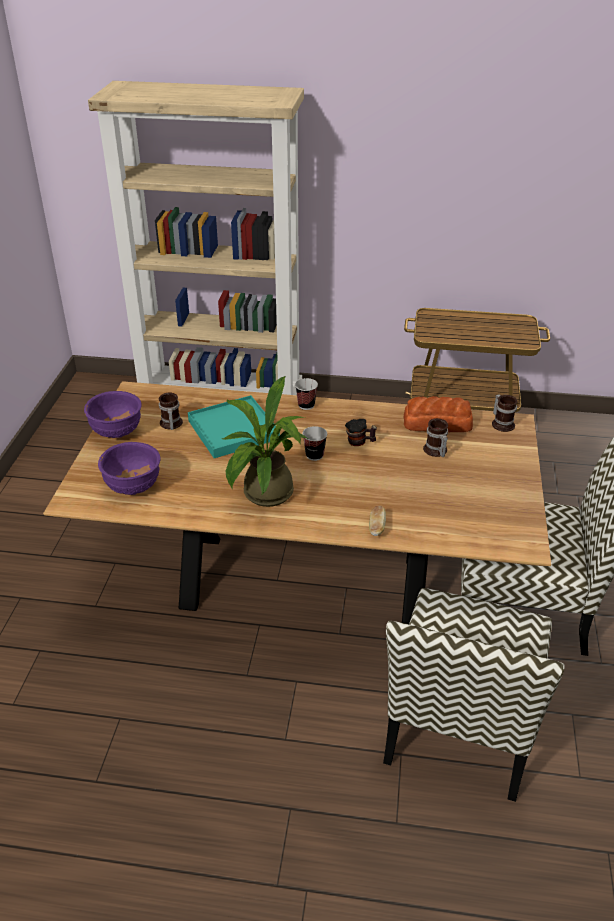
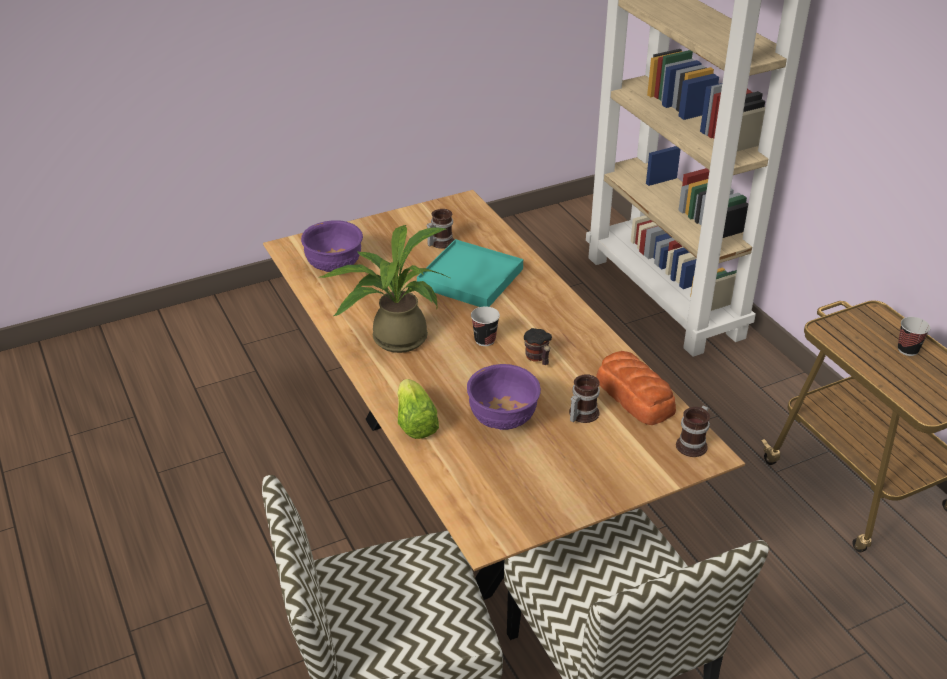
camera: 55 degrees right, 0 degrees up
purple bowl [84,391,142,438] -> purple bowl moved to [467,364,541,430]
cup [295,378,318,410] -> cup moved to [898,317,930,356]
bread [369,506,386,536] -> lettuce [397,379,439,439]

